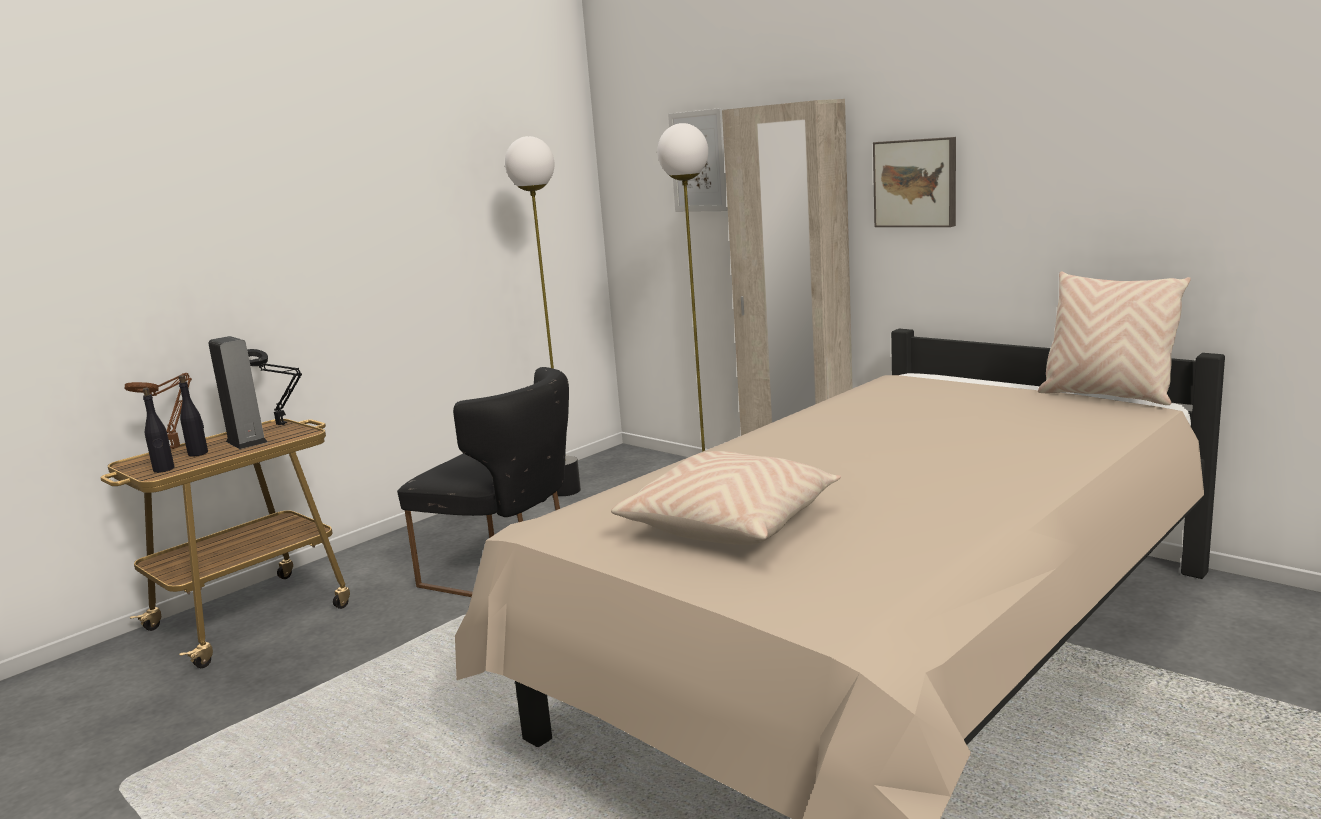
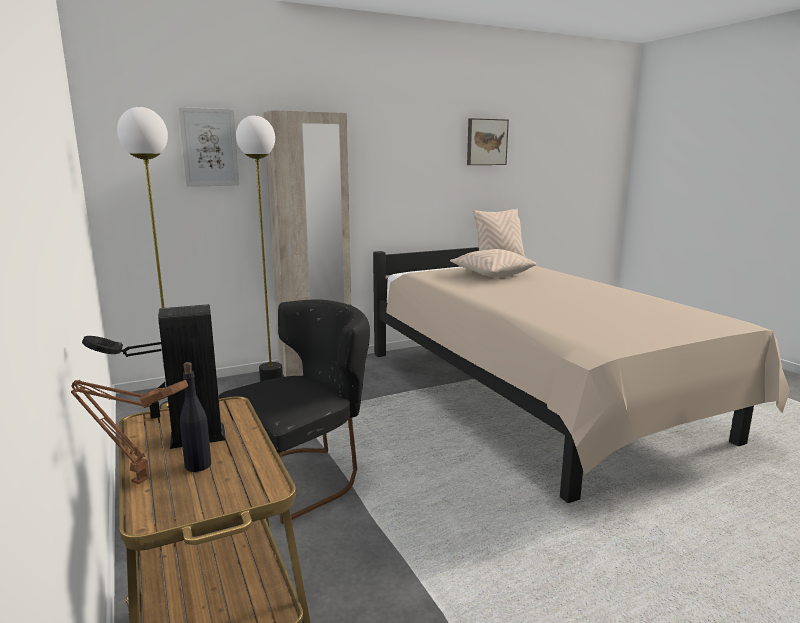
camera: 70 degrees left, 0 degrees up
black bottle [143,388,175,473] -> none
beige pillow [611,451,841,545] -> beige pillow moved to [450,249,537,277]
picture [873,137,956,227] -> picture moved to [467,118,509,165]

